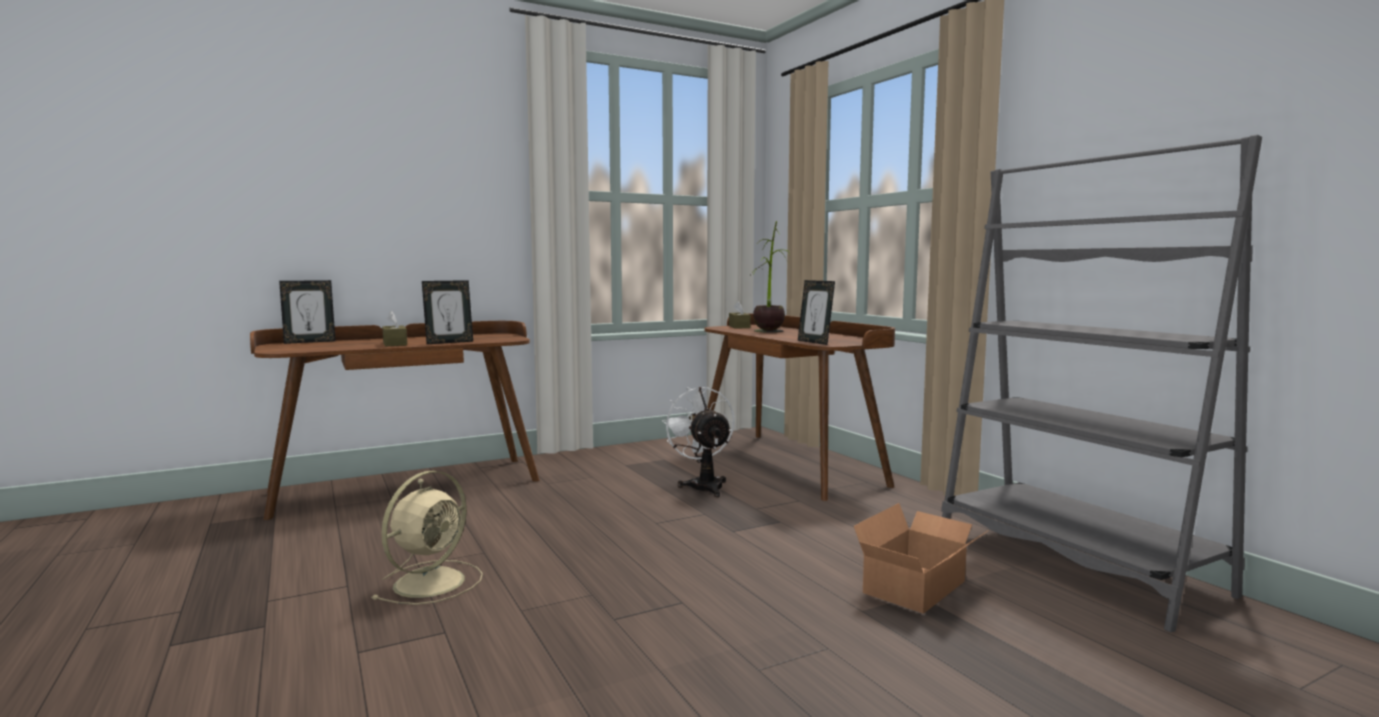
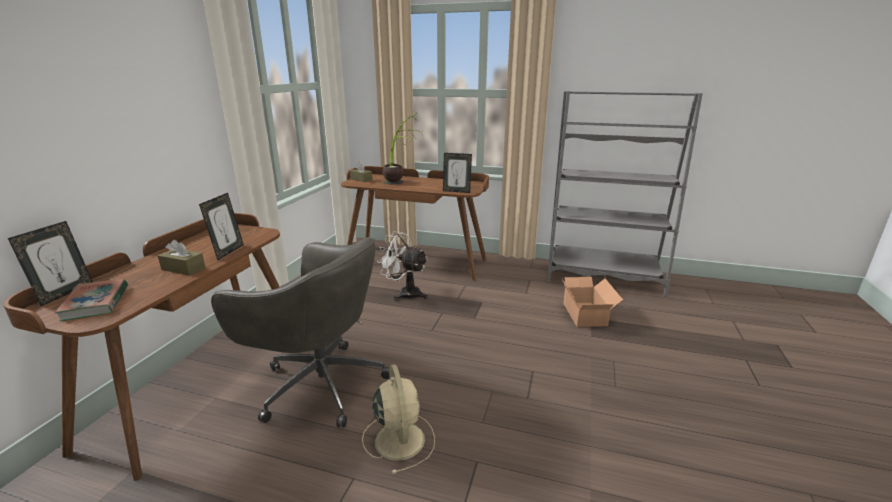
camera: 45 degrees left, 15 degrees up
none -> book [55,279,128,321]
none -> grey office chair [211,237,389,428]

